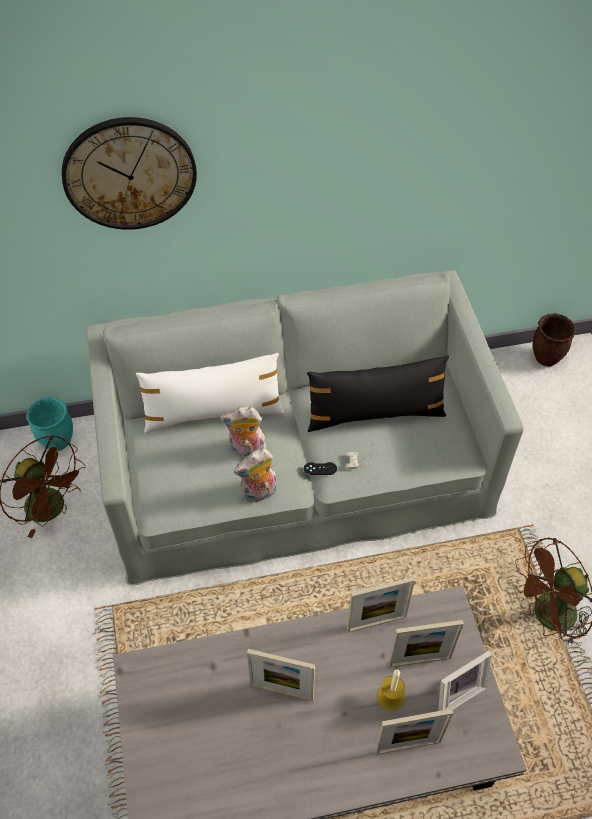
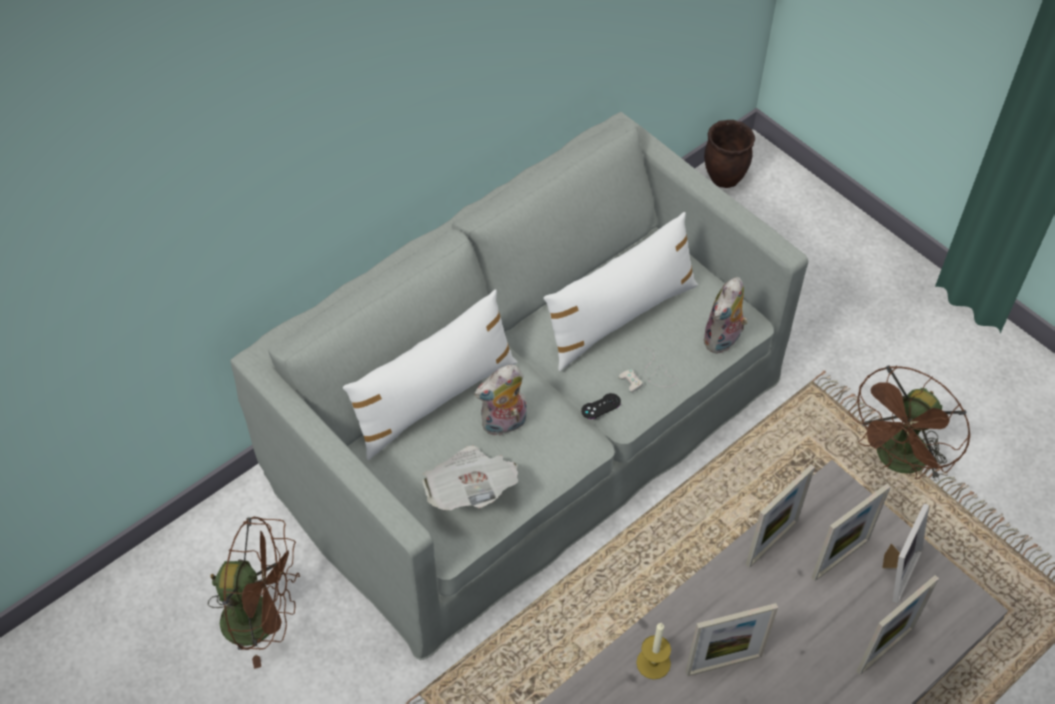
camera: 30 degrees left, 0 degrees up
turquoise planter [26,397,73,451] -> none
wall clock [62,117,197,230] -> none
plush toy [234,448,277,503] -> plush toy moved to [703,277,748,354]
black pillow [307,356,449,432] -> white pillow [544,212,698,371]
candle [377,670,405,711] -> candle moved to [636,623,671,679]
none -> newspaper [422,446,518,510]

